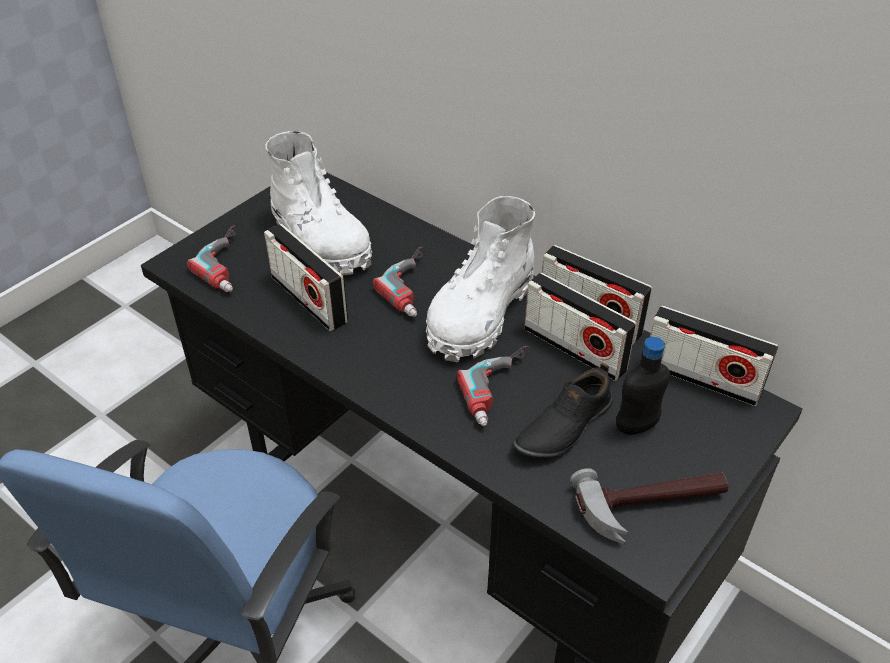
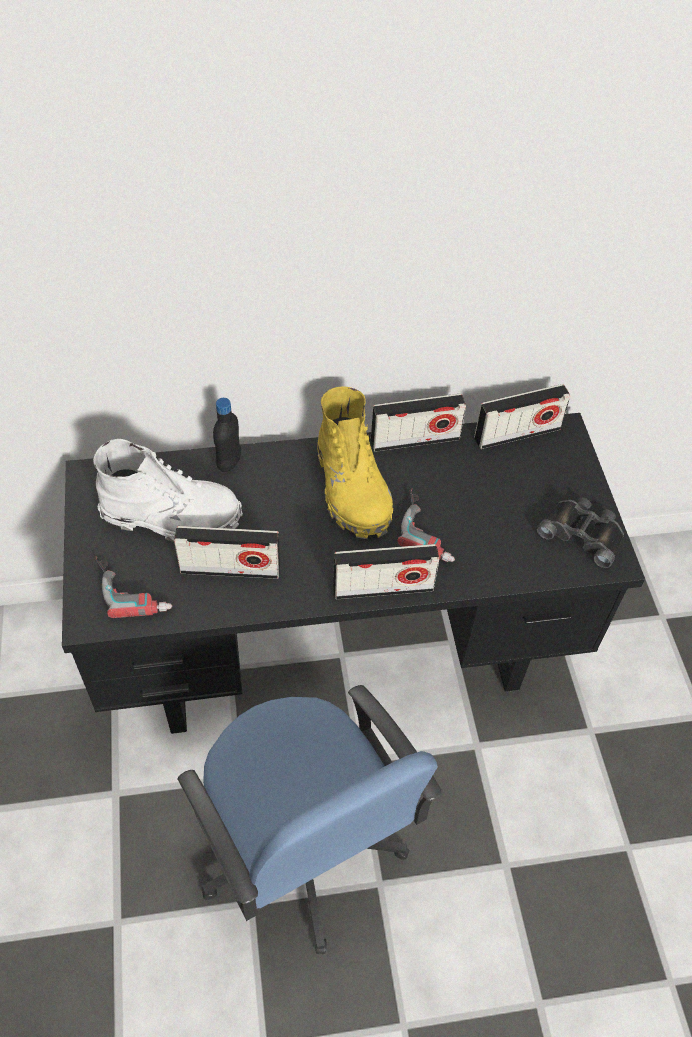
camera: 50 degrees left, 10 degrees up
power drill [373,247,423,317] -> none
white boot [426,196,535,362] -> yellow boot [317,387,393,539]
black shoe [513,363,613,459] -> none
radio [524,272,637,381] -> radio moved to [333,544,439,599]
hammer [570,468,728,544] -> black binoculars [536,498,624,568]
black bottle [616,337,670,435] -> black bottle moved to [213,398,241,472]

